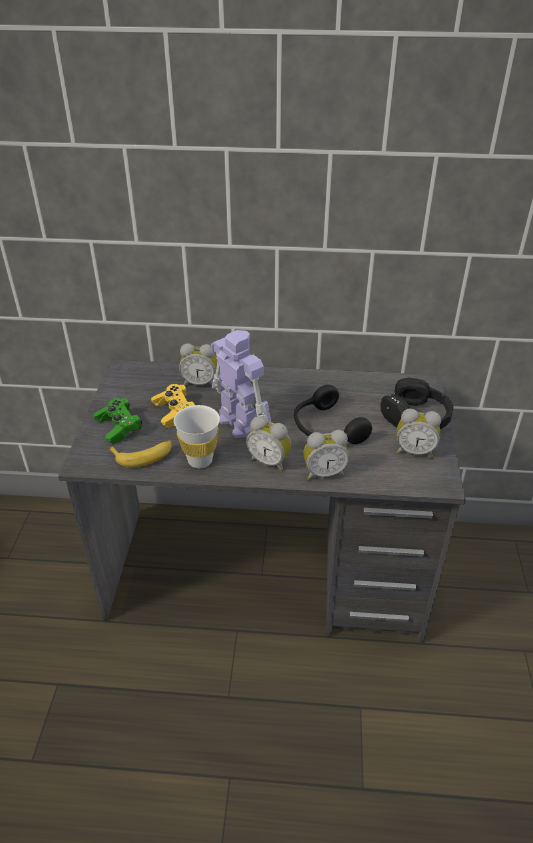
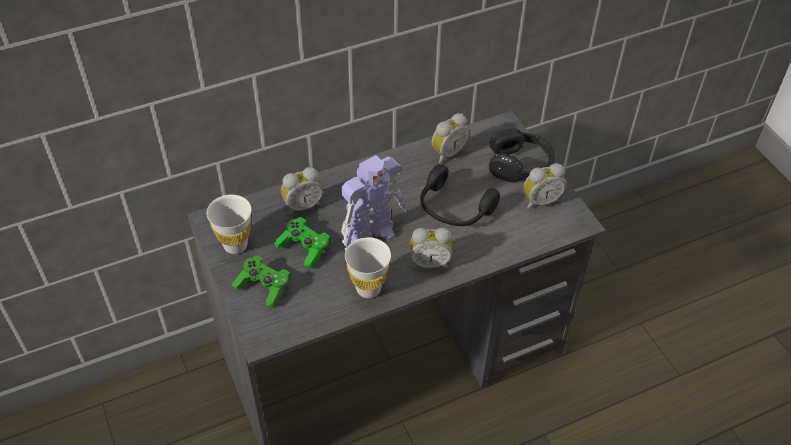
camera: 30 degrees left, 10 degrees up
banana [108,440,173,467] -> none
yellow game controller [151,384,195,428] -> green game controller [274,217,331,269]
toy robot [211,330,271,439] -> toy robot turned 120 degrees clockwise [341,155,407,250]
alarm clock [304,430,349,480] -> alarm clock moved to [432,113,469,164]
none -> white cup [207,195,252,254]

